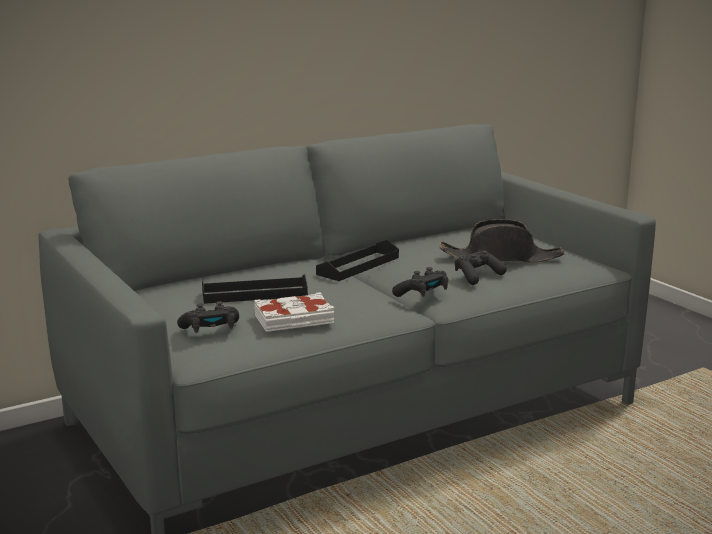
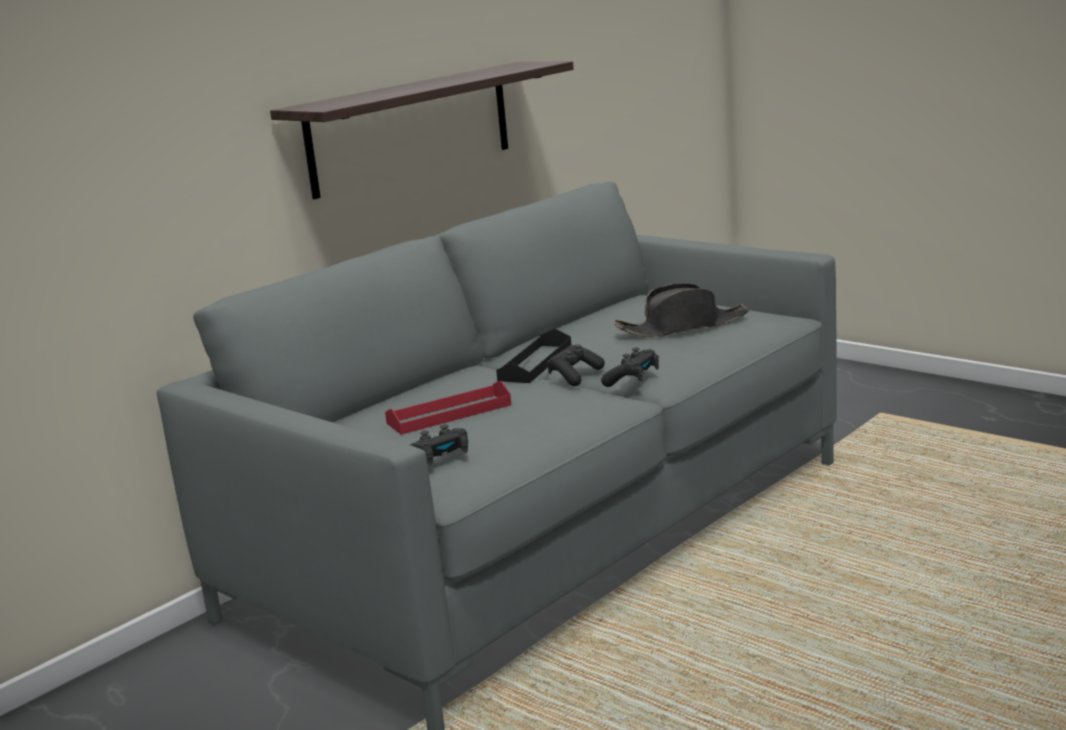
camera: 15 degrees left, 0 degrees up
black tray [202,274,308,304] -> red tray [385,381,511,435]
white book [254,292,334,332] -> none
black game controller [454,250,507,285] -> black game controller moved to [547,345,605,386]
none -> shelf [270,61,574,199]

